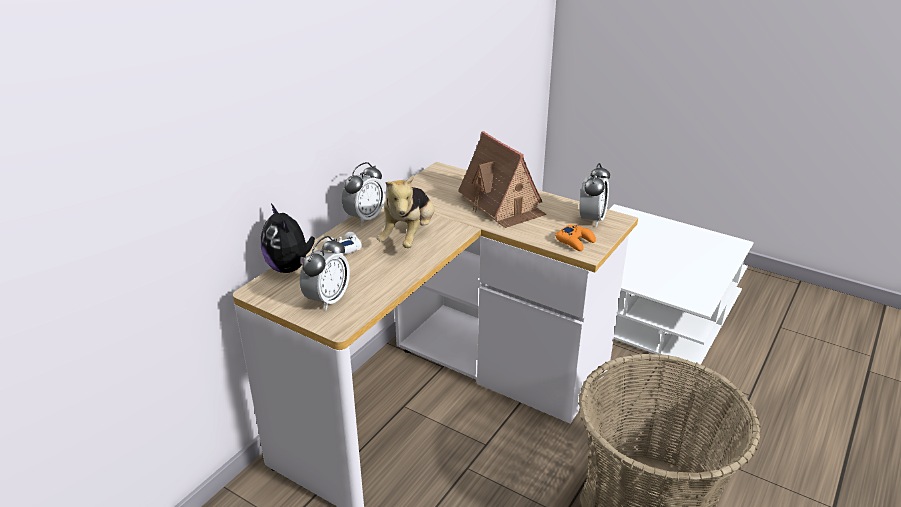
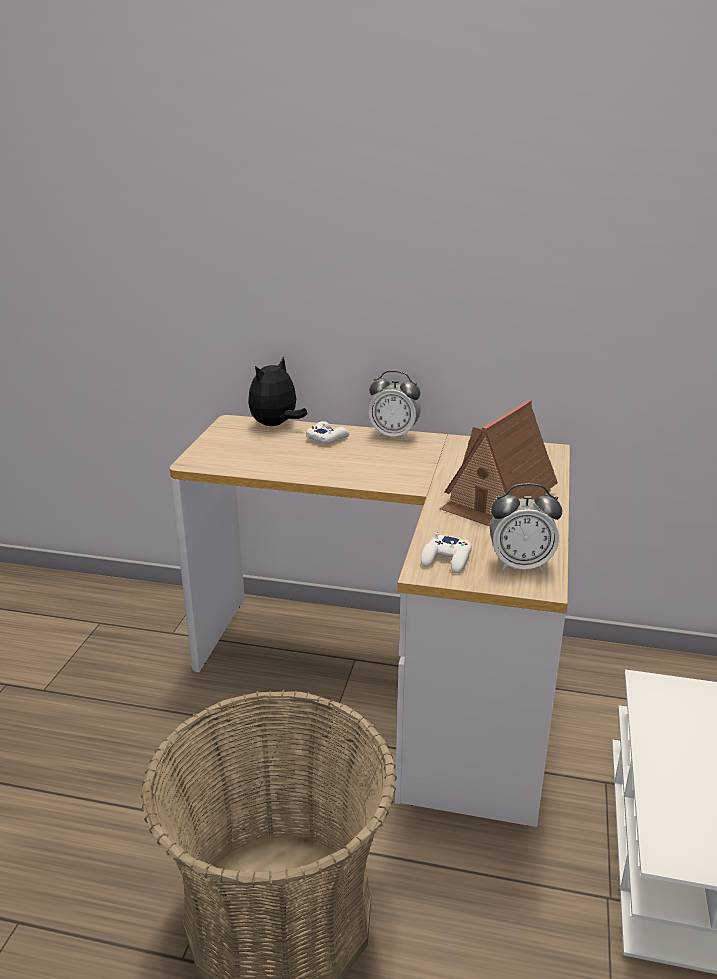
camera: 70 degrees right, 5 degrees down
alarm clock [300,236,350,310] -> none
plush toy [377,175,434,248] -> none
orange game controller [555,225,596,251] -> white game controller [421,533,472,573]

